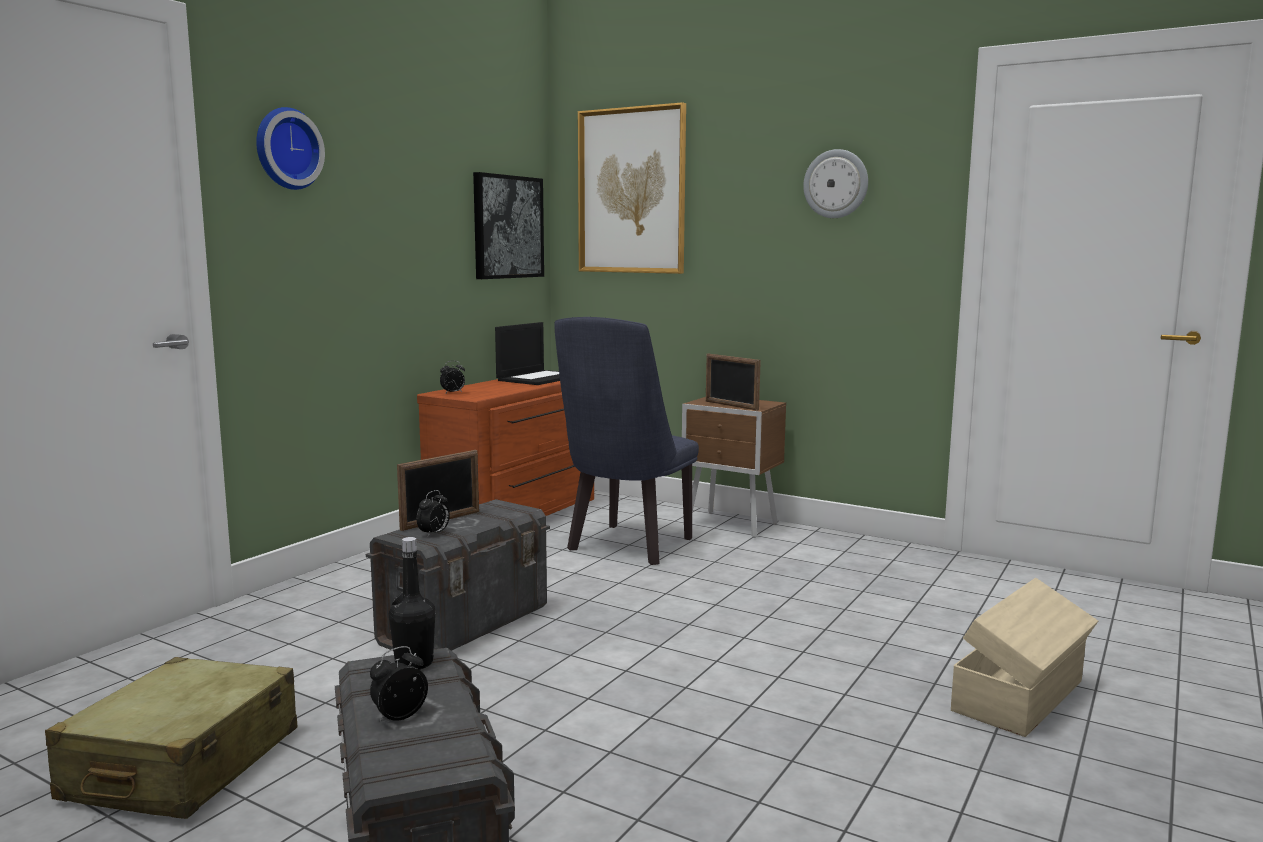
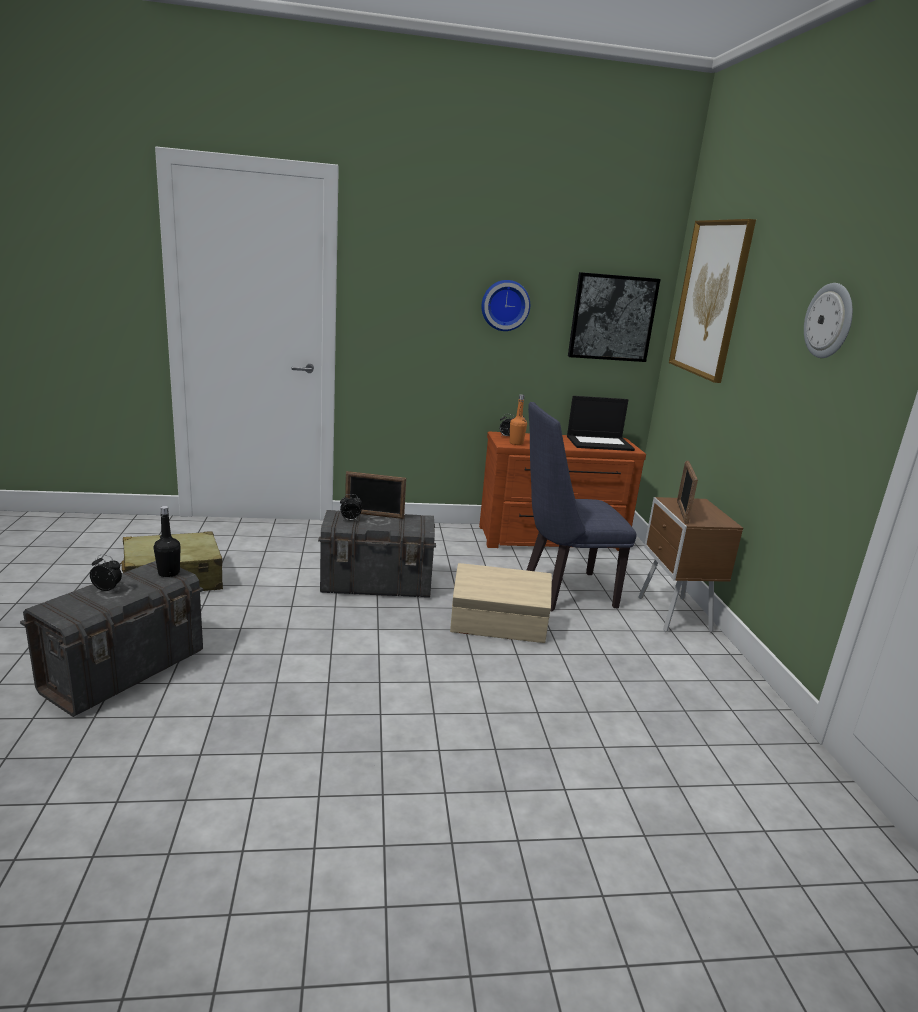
camera: 50 degrees right, 10 degrees up
wall clock [256,107,325,190] -> wall clock moved to [482,280,530,331]
beige storage box [951,578,1098,737] -> beige storage box moved to [450,563,552,643]
none -> orange bottle [509,394,527,445]

